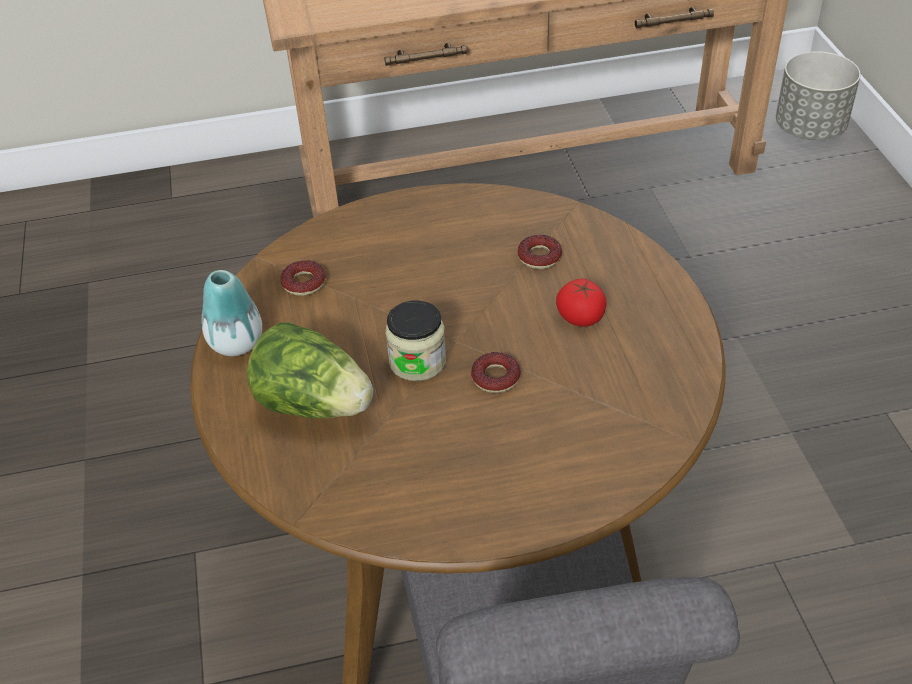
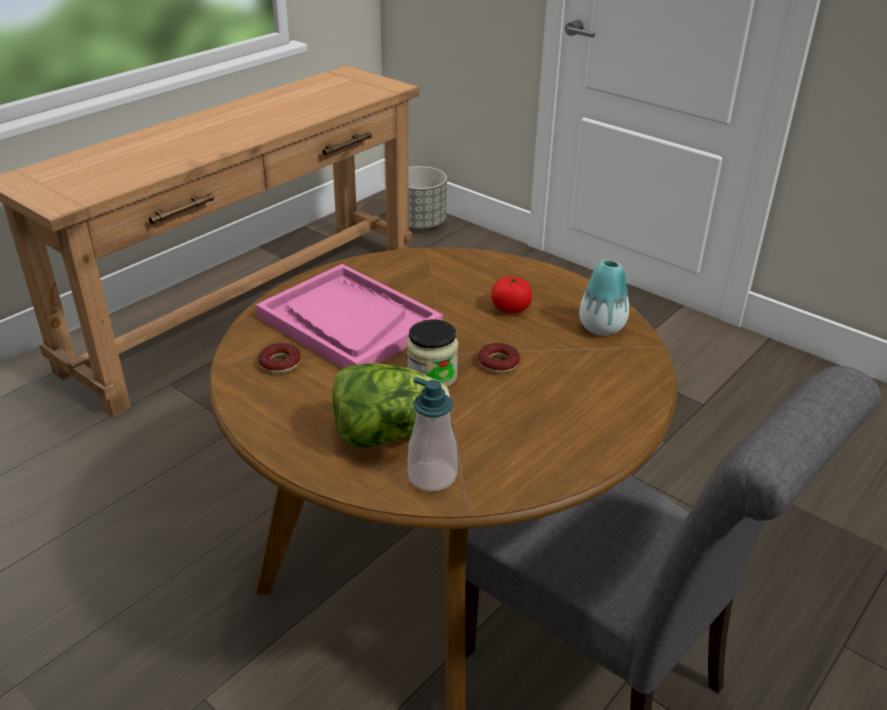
camera: 40 degrees left, 10 degrees down
vase [202,270,262,356] -> vase moved to [579,259,629,335]
donut [518,235,562,269] -> none
none -> pink tray [255,264,443,368]
none -> soap dispenser [408,377,458,491]

